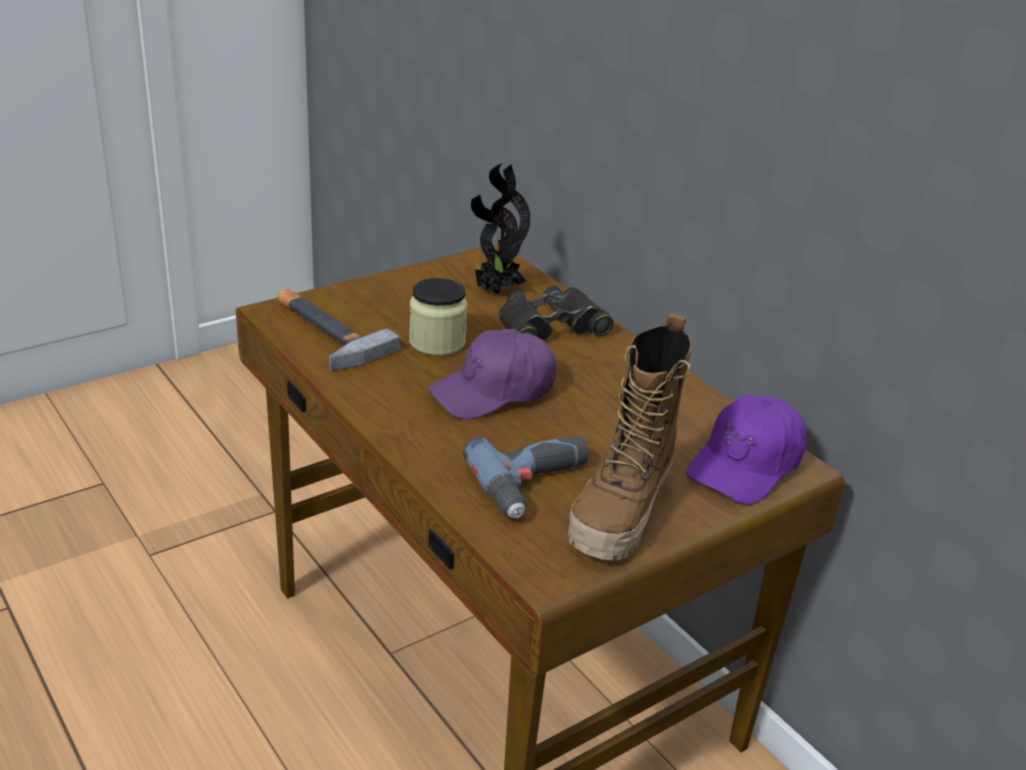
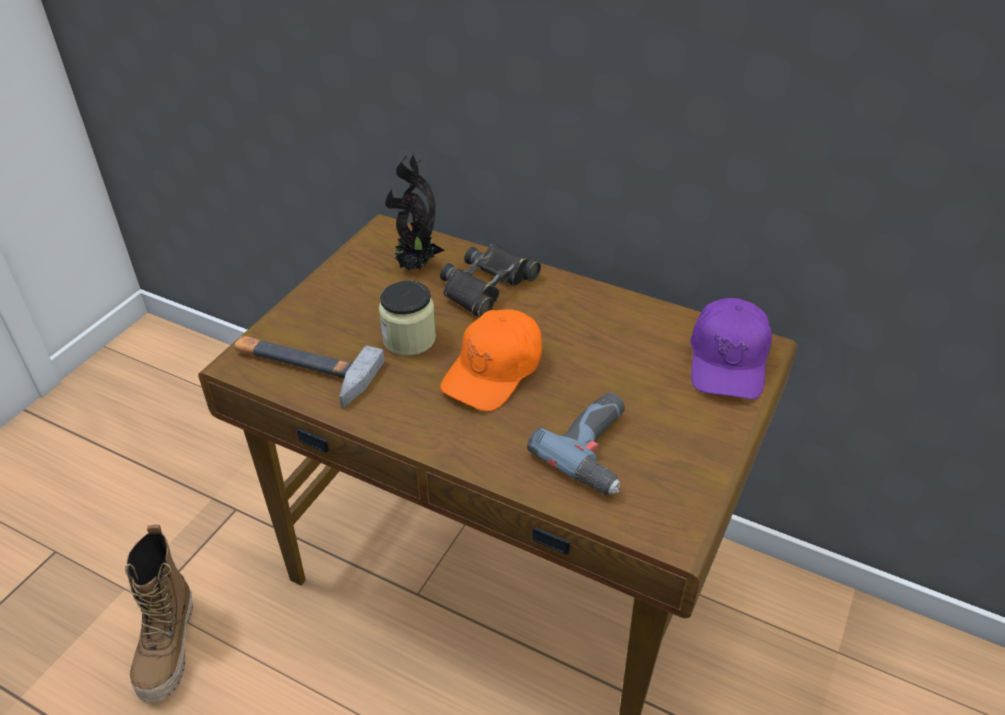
camera: 25 degrees left, 10 degrees up
purple cap [428,329,557,419] -> orange cap [440,309,542,411]
boot [568,313,692,561] -> boot moved to [125,524,193,702]

